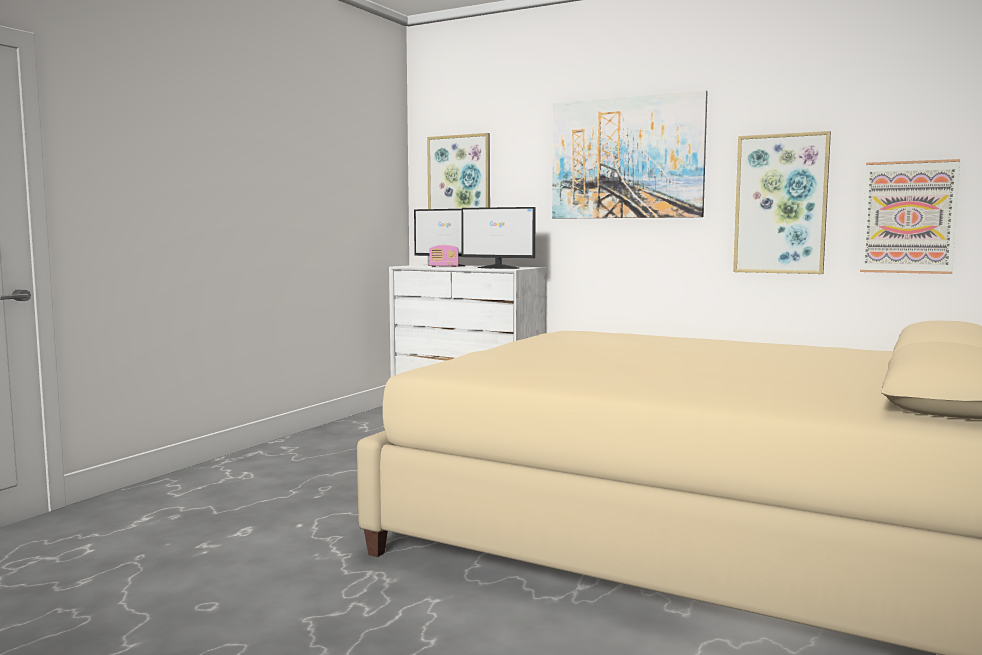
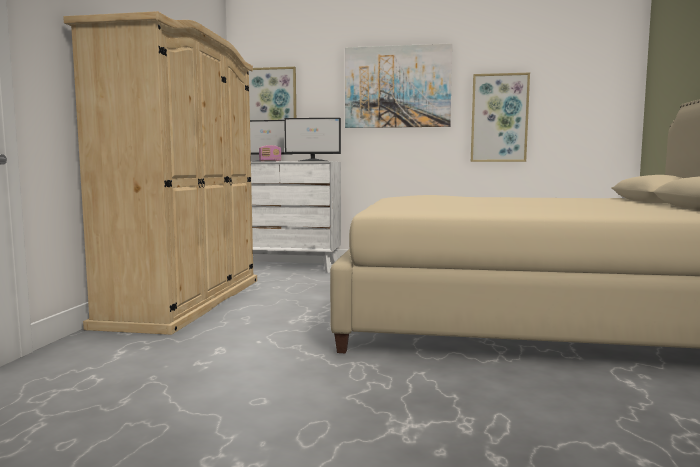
camera: 20 degrees left, 0 degrees up
picture [860,159,960,274] -> none
none -> beige wardrobe [63,11,257,335]

